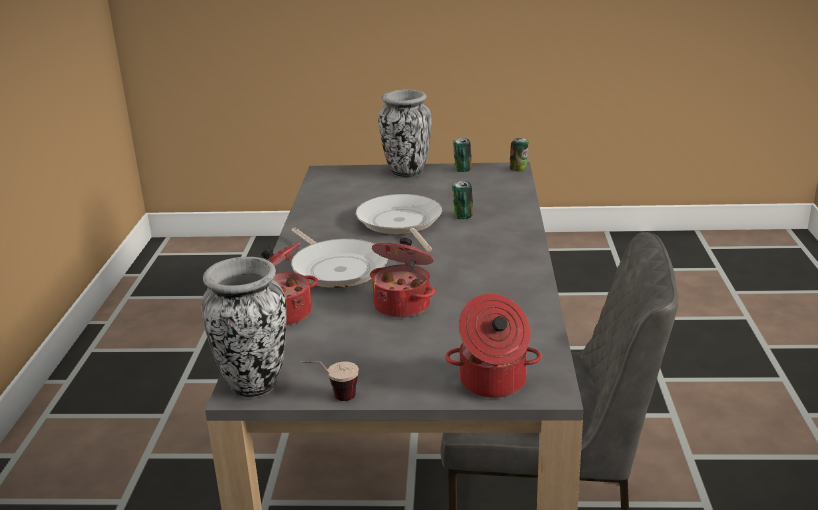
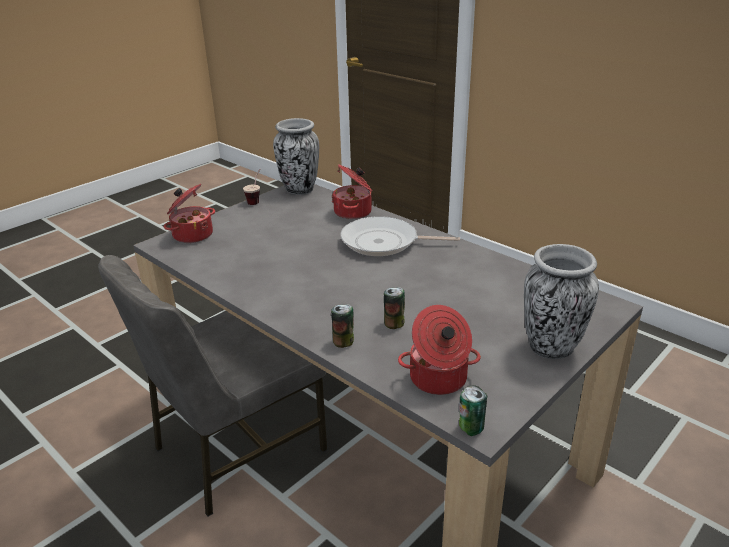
camera: 130 degrees right, 5 degrees up
frying pan [356,194,442,252] -> none
cooking pot [370,238,435,318] -> cooking pot moved to [398,305,481,395]
can [453,138,472,172] -> can moved to [331,304,354,348]

